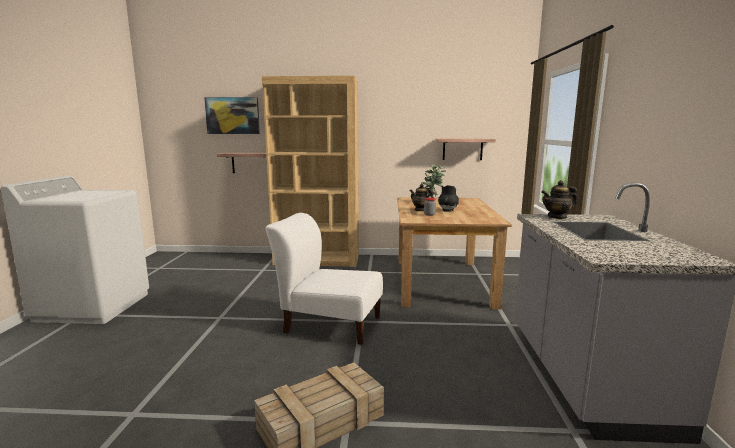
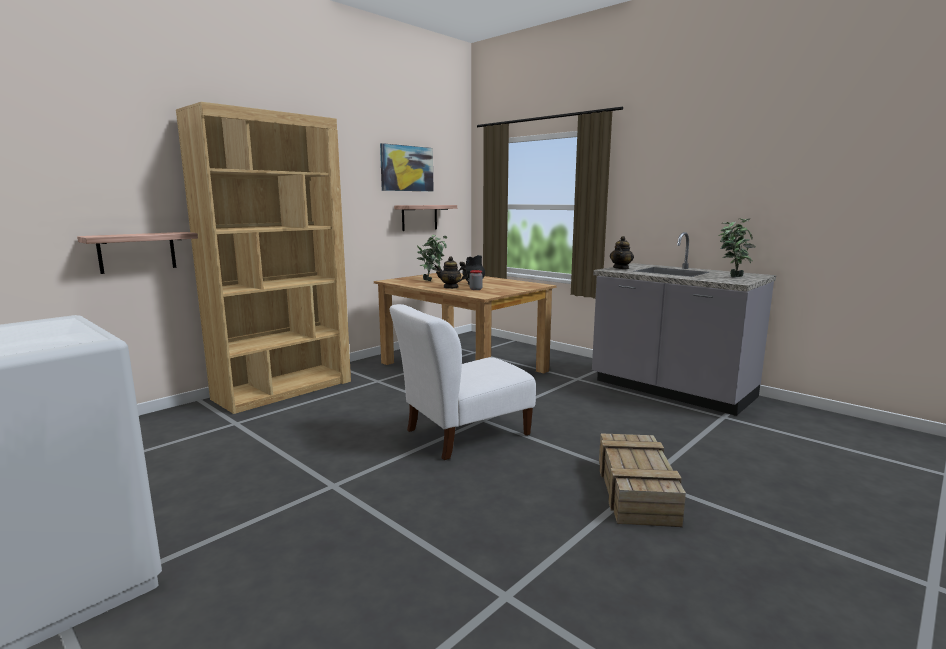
camera: 50 degrees left, 0 degrees up
picture [204,97,260,134] -> picture moved to [380,143,434,191]
none -> potted plant [718,218,756,277]

